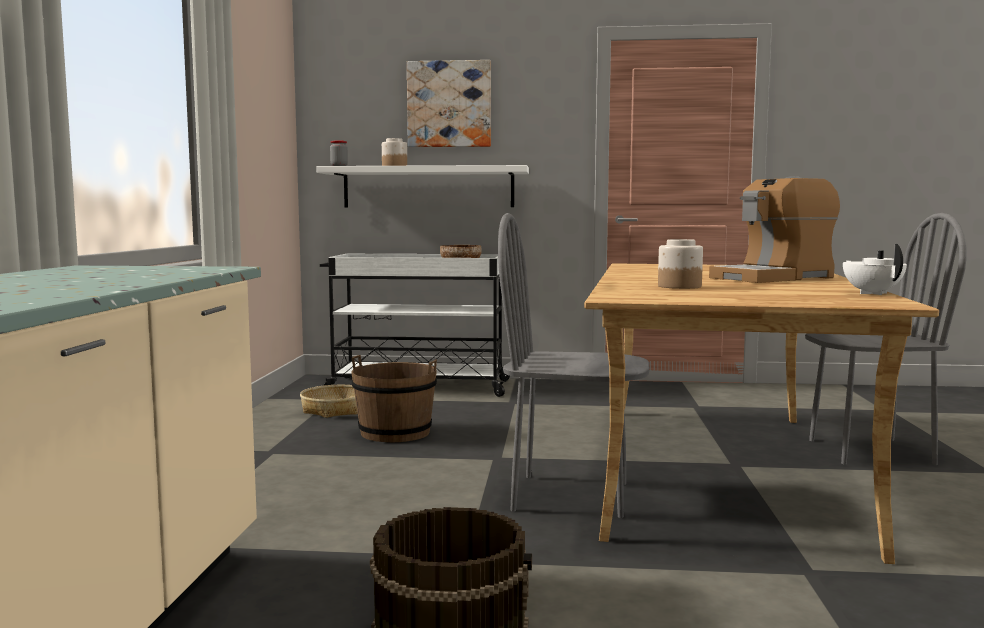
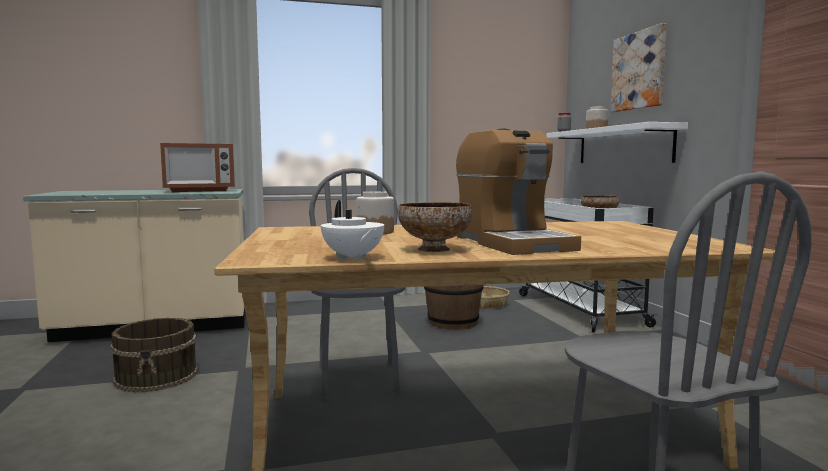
camera: 70 degrees right, 0 degrees up
coffee machine [709,176,840,283] -> coffee machine turned 150 degrees counterclockwise [456,129,581,255]
white teapot [843,244,907,295] -> white teapot turned 90 degrees clockwise [321,200,384,260]
none -> microwave [160,143,235,192]
none -> bowl [398,202,472,252]

